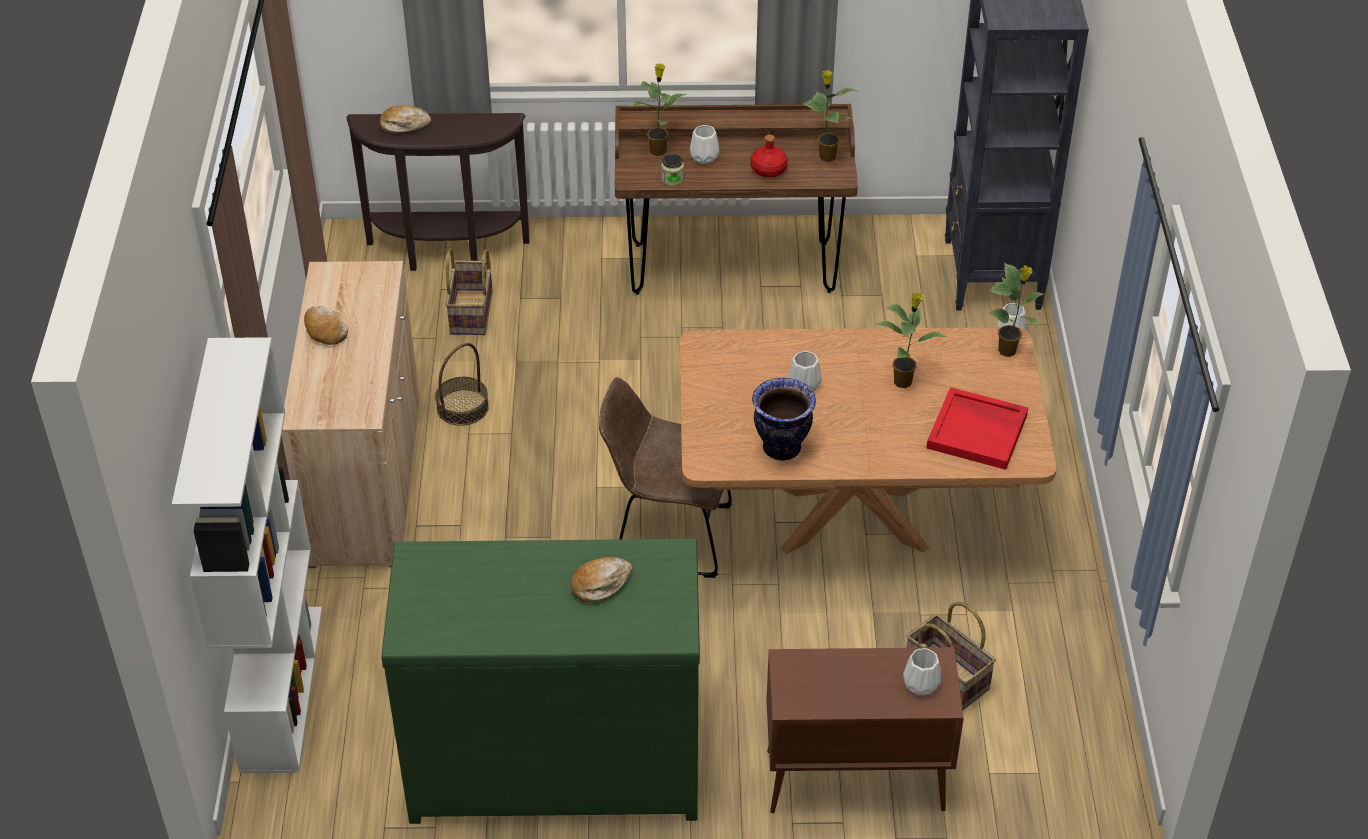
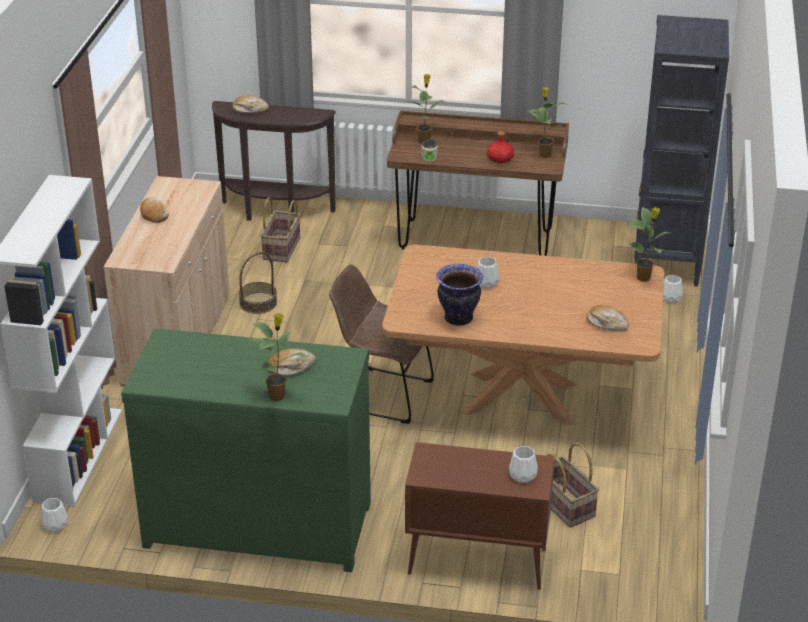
camera: 10 degrees right, 10 degrees down
white vase [690,125,720,164] -> white vase moved to [41,498,68,532]
potted plant [875,292,946,388] -> potted plant moved to [249,313,307,401]
red tray [926,387,1028,470] -> bread [587,305,629,331]

